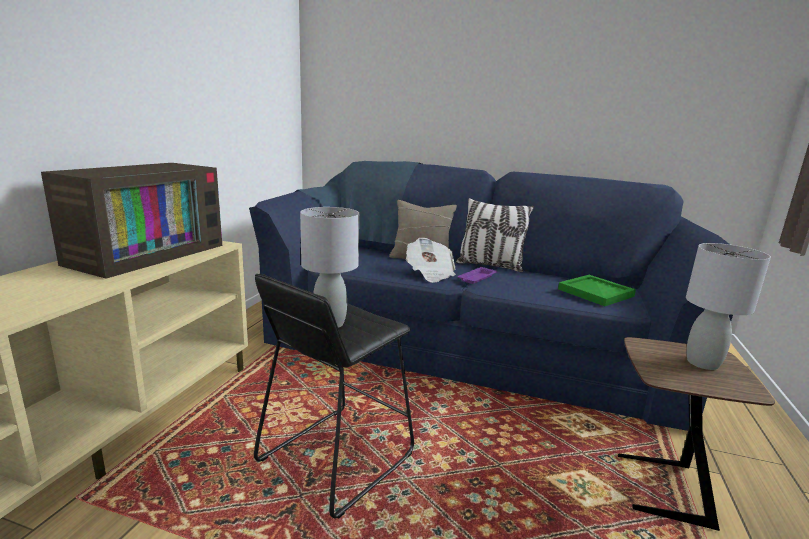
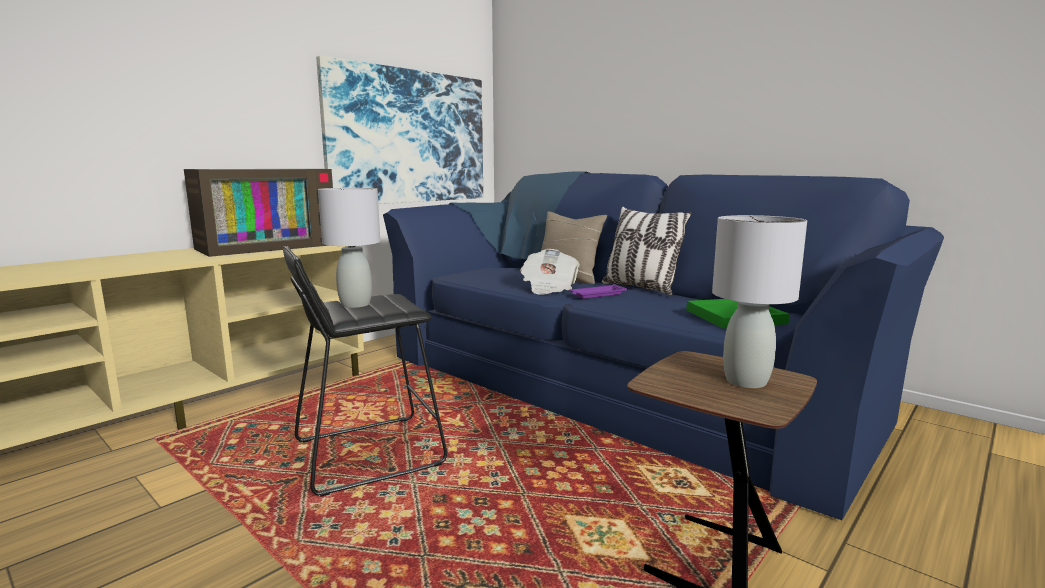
camera: 25 degrees right, 5 degrees down
none -> picture [316,55,483,204]

